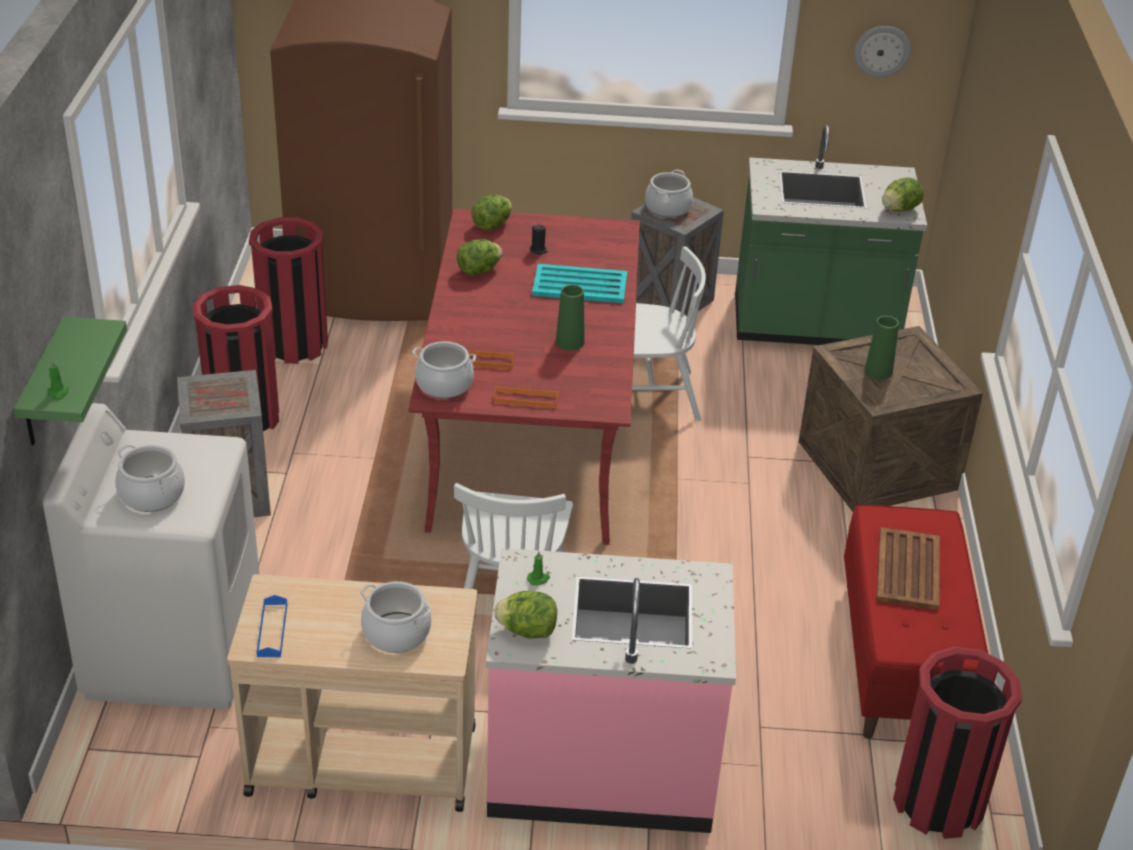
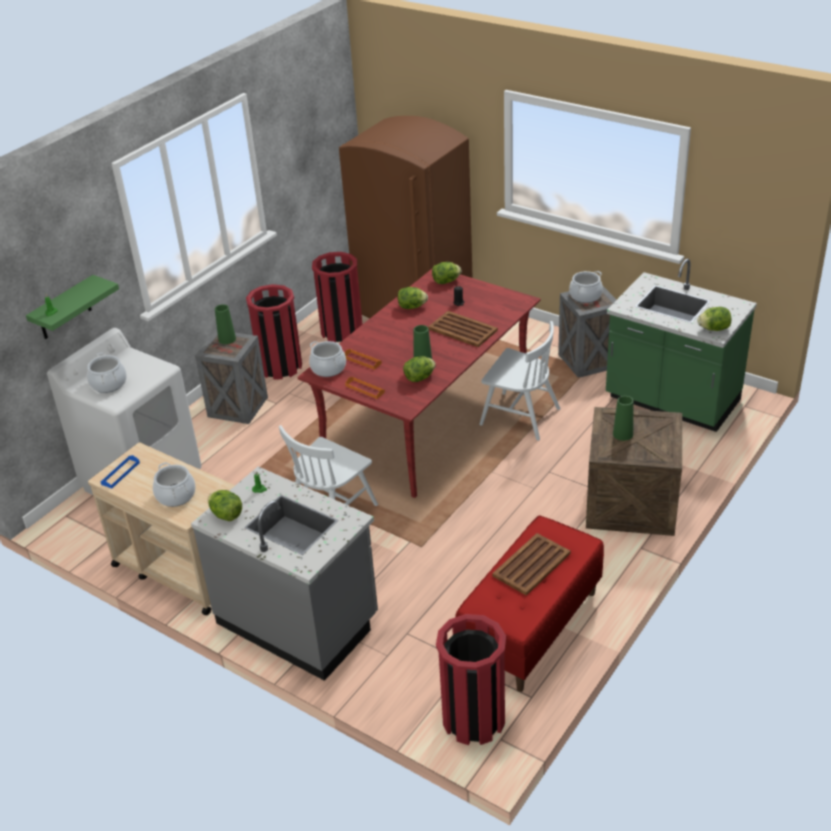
camera: 35 degrees right, 0 degrees up
pink counter [486,548,736,833] -> grey counter [191,467,378,681]
turquoise tray [532,264,627,303] -> brown tray [428,311,498,347]
wall clock [854,26,911,78] -> none
none -> green vase [215,304,236,344]
none -> lettuce [403,356,436,382]

